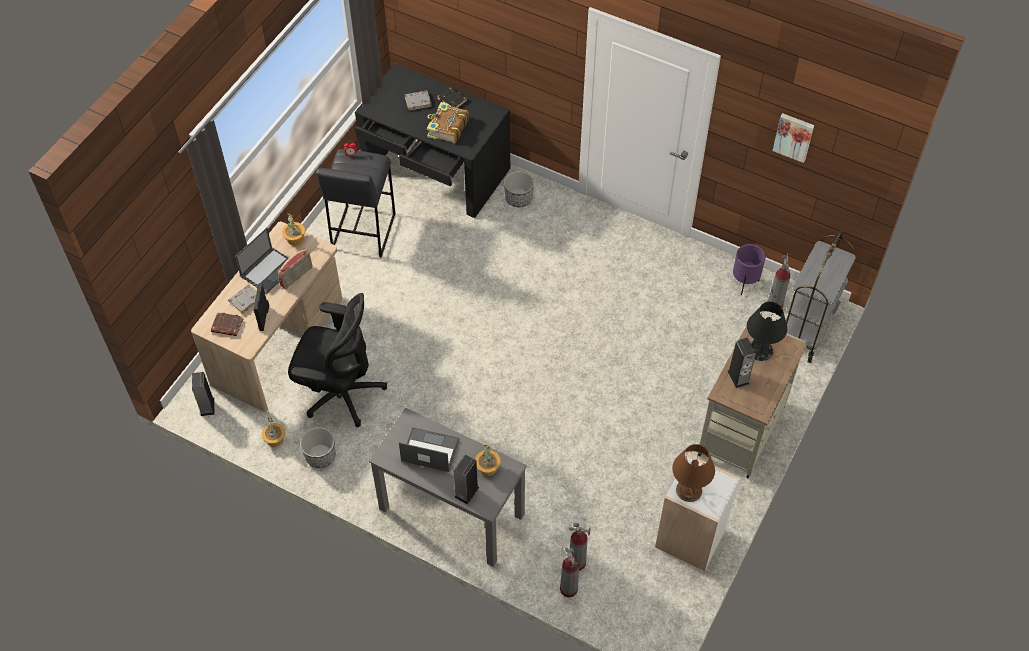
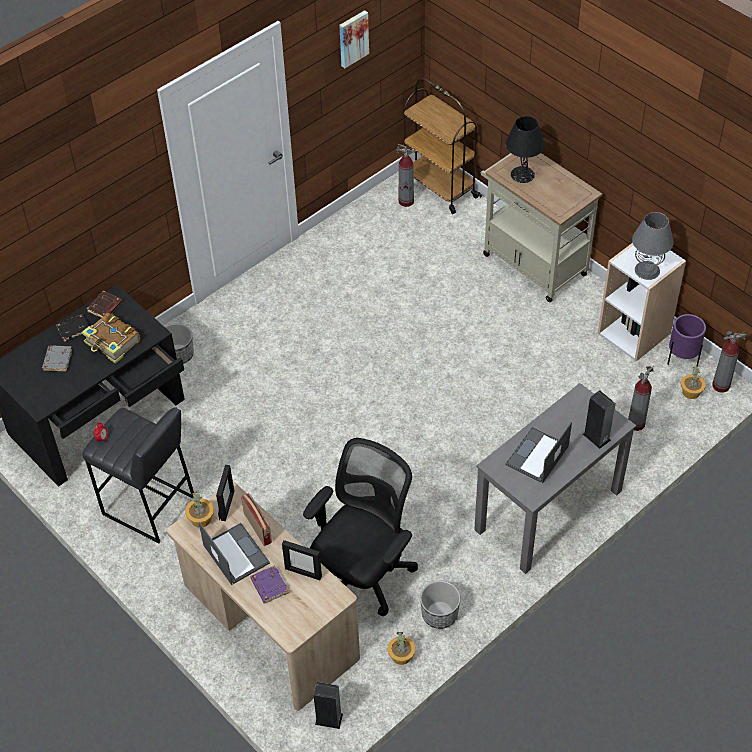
camera: 70 degrees left, 5 degrees down
brown book [211,312,243,336] -> brown book moved to [87,290,122,318]
grey book [228,284,257,314] -> purple book [251,565,289,604]
potted plant [475,445,501,476] -> potted plant moved to [681,366,706,399]
fire extinguisher [560,547,579,598] -> fire extinguisher moved to [713,331,746,393]
brown table lamp [672,444,715,502] -> grey table lamp [632,212,674,280]
speaker [728,338,756,388] -> none
purple planter [733,244,766,295] -> purple planter moved to [668,314,706,366]
grey cart [786,229,856,363] -> brown cart [404,78,482,214]
none -> picture frame [216,465,234,521]

